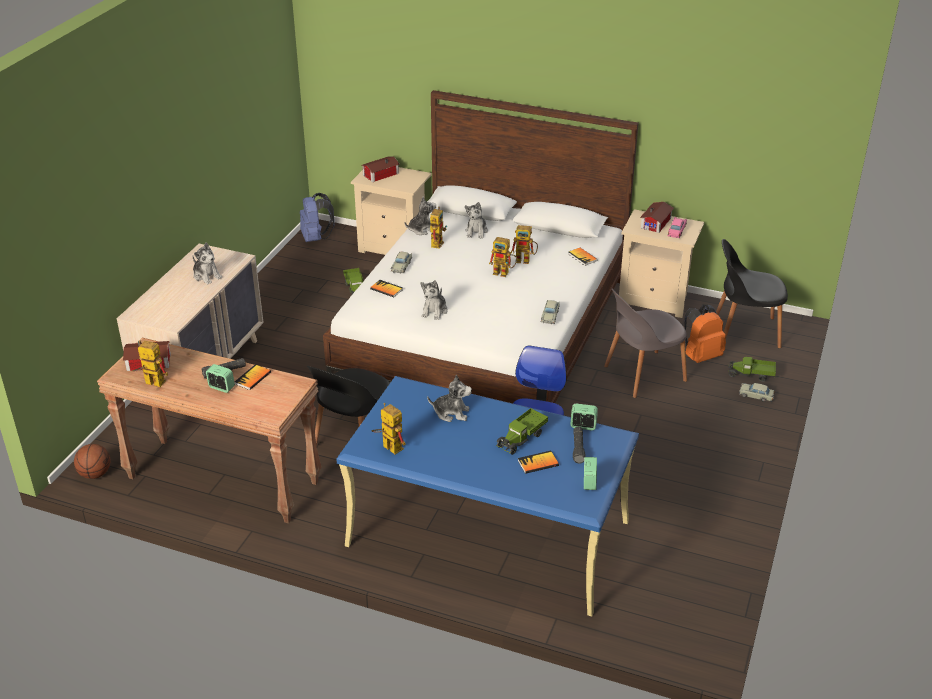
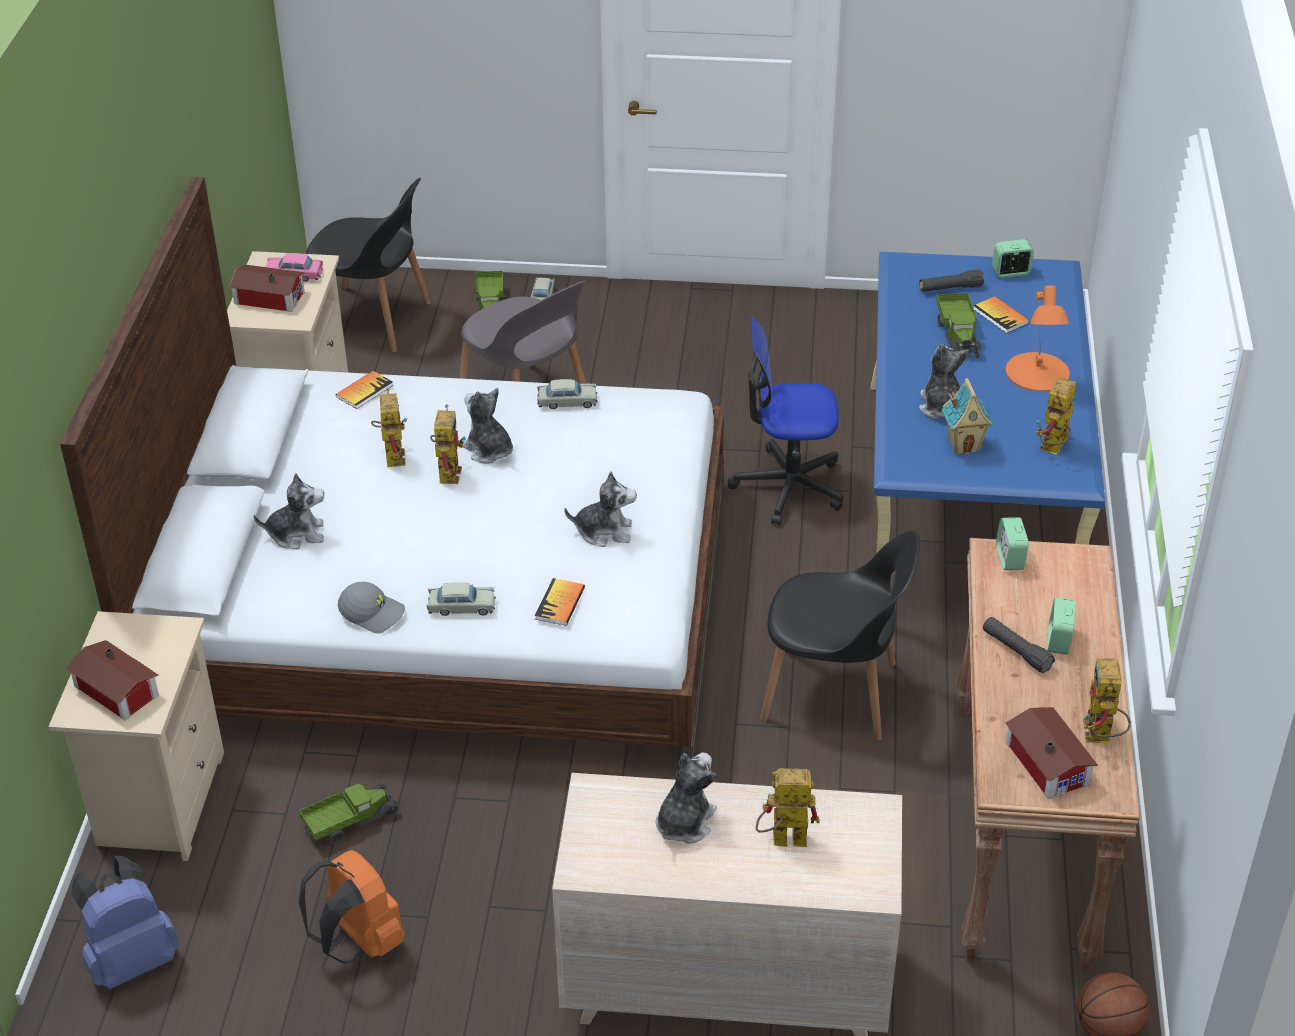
camera: 105 degrees left, 5 degrees up
book [235,364,271,390] -> none
plush toy [404,197,436,235] -> plush toy moved to [463,388,513,464]
toy robot [430,207,447,249] -> toy robot moved to [756,769,820,847]
toy truck [497,408,548,455] -> toy truck turned 60 degrees clockwise [936,293,982,358]
alarm clock [570,404,598,430] -> alarm clock moved to [996,518,1029,570]
orange backpack [684,304,726,363] -> orange backpack moved to [298,850,404,963]
black chair [716,239,788,349] -> black chair turned 60 degrees counterclockwise [306,178,431,352]
none -> grey cap [338,582,405,634]
none -> toy house [942,378,993,455]
none -> orange table lamp [1006,285,1070,392]

